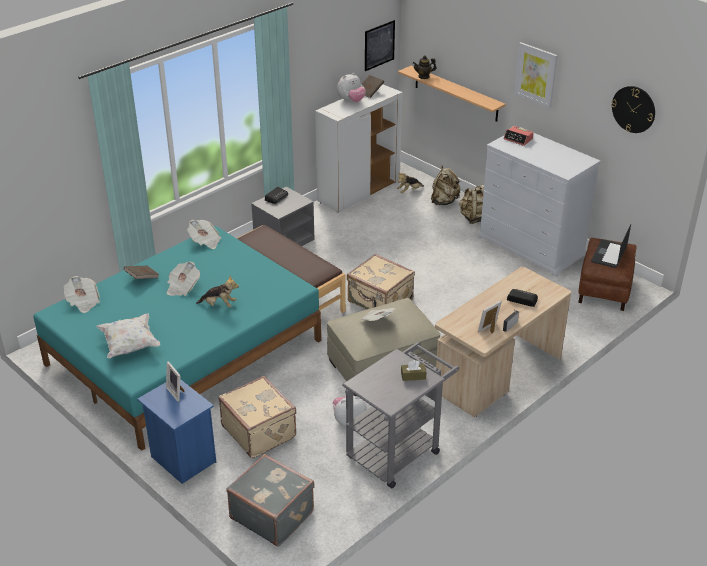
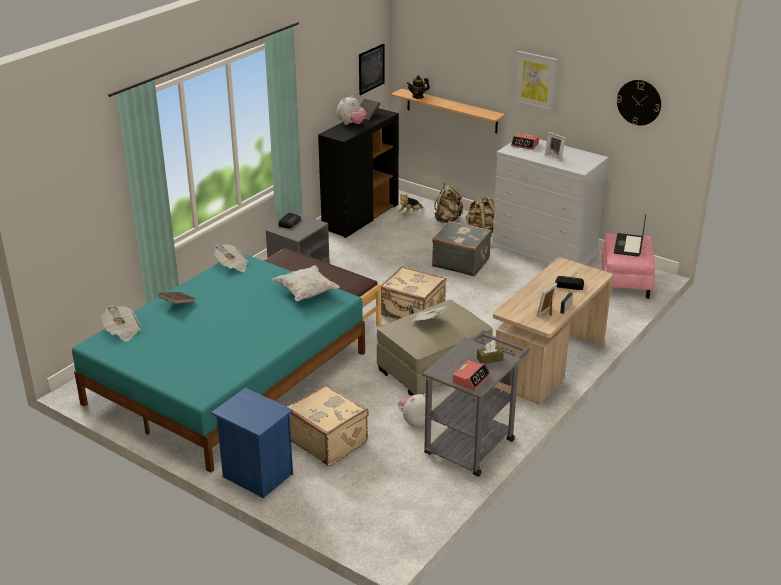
camera: 10 degrees left, 5 degrees down
white pillow [96,313,160,358] -> white pillow moved to [272,265,340,301]
picture frame [166,361,185,402] -> picture frame moved to [544,132,565,162]
newspaper [167,262,200,296] -> none
plush toy [196,275,239,307] -> none
grey suitcase [226,454,315,547] -> grey suitcase moved to [432,221,492,276]
white cabinet [315,84,403,213] -> black cabinet [318,108,399,238]
brown ottoman [578,238,637,311] -> pink ottoman [601,234,655,299]
none -> alarm clock [453,360,490,390]

